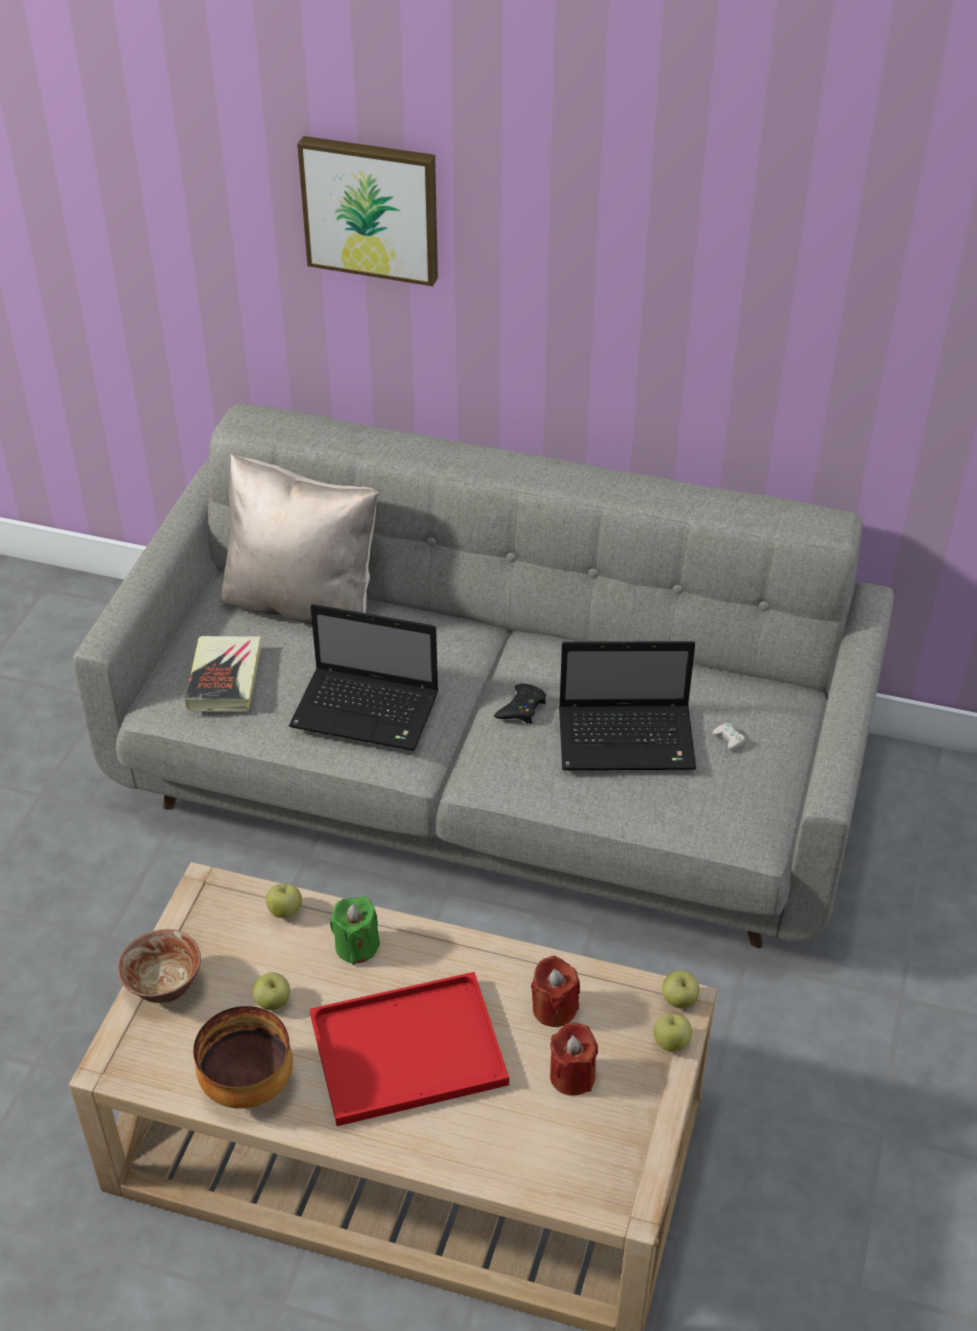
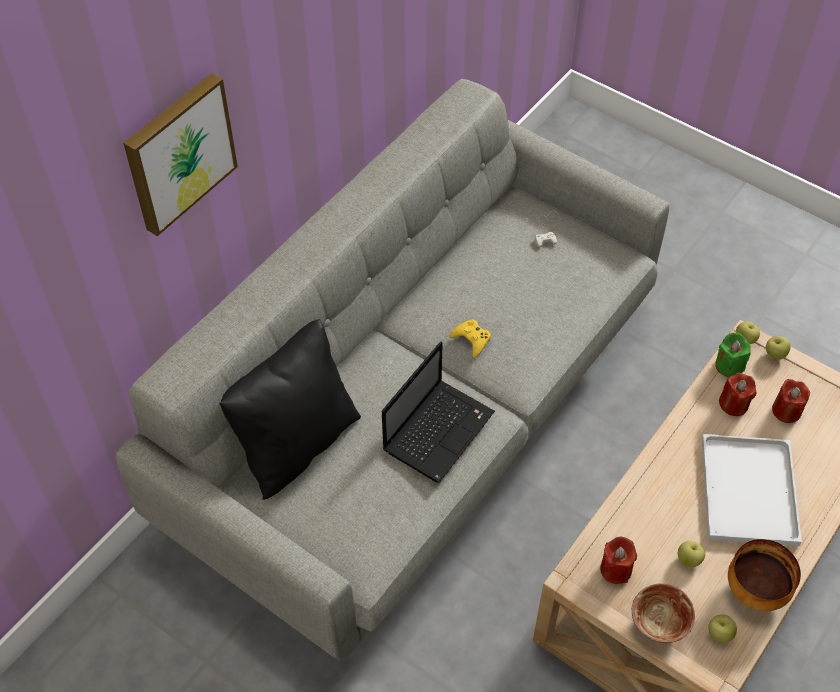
camera: 70 degrees left, 10 degrees up
book [185,636,261,712] -> none
beige pillow [220,454,378,625] -> black pillow [219,319,361,500]
apple [266,883,302,918] -> apple moved to [708,614,737,643]
red tray [310,972,509,1126] -> white tray [702,434,802,546]
green candle [330,896,380,965] -> green candle moved to [715,333,751,377]
black game controller [494,684,546,724] -> yellow game controller [450,319,491,358]
laptop [559,641,696,770] -> none
none -> red candle [600,537,637,584]

